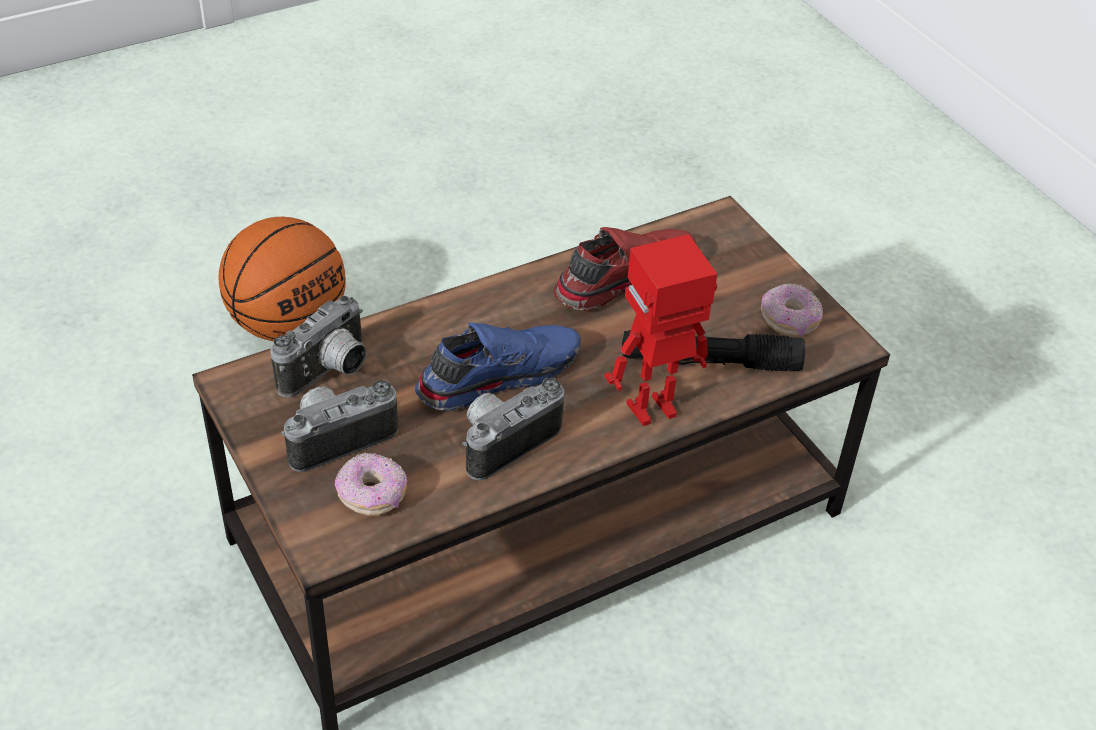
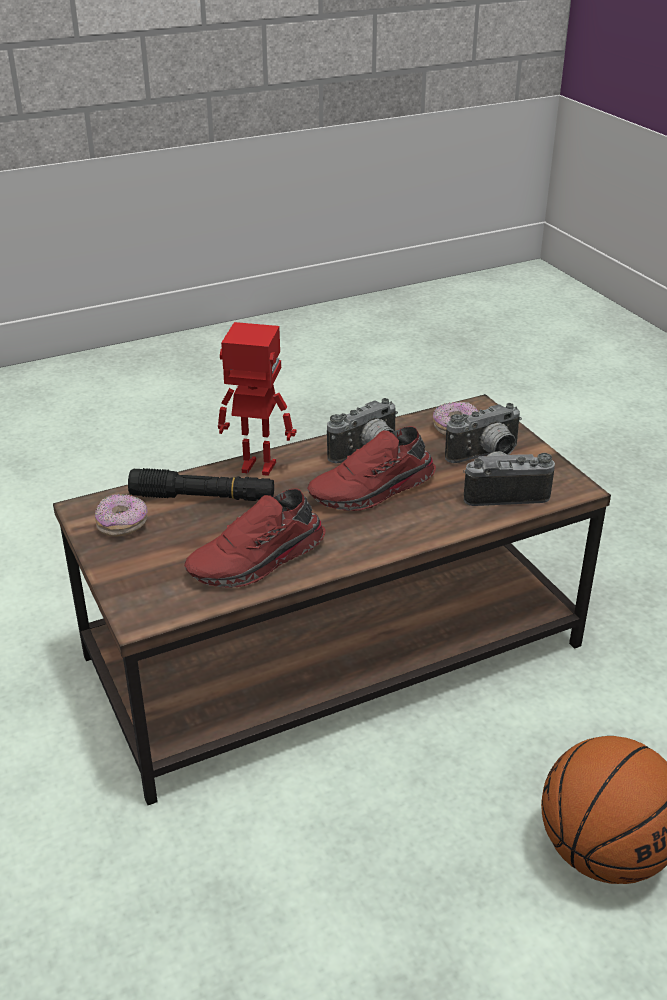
camera: 175 degrees left, 10 degrees down
camera [270,295,366,398] -> camera turned 45 degrees clockwise [463,451,555,506]
blue shoe [415,323,581,411] -> red shoe [307,426,436,511]
toy robot [604,234,718,426] -> toy robot turned 150 degrees counterclockwise [218,322,297,476]

